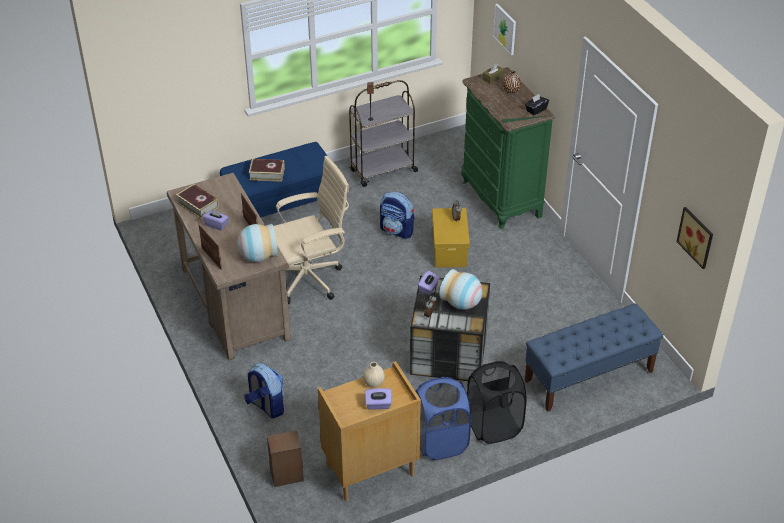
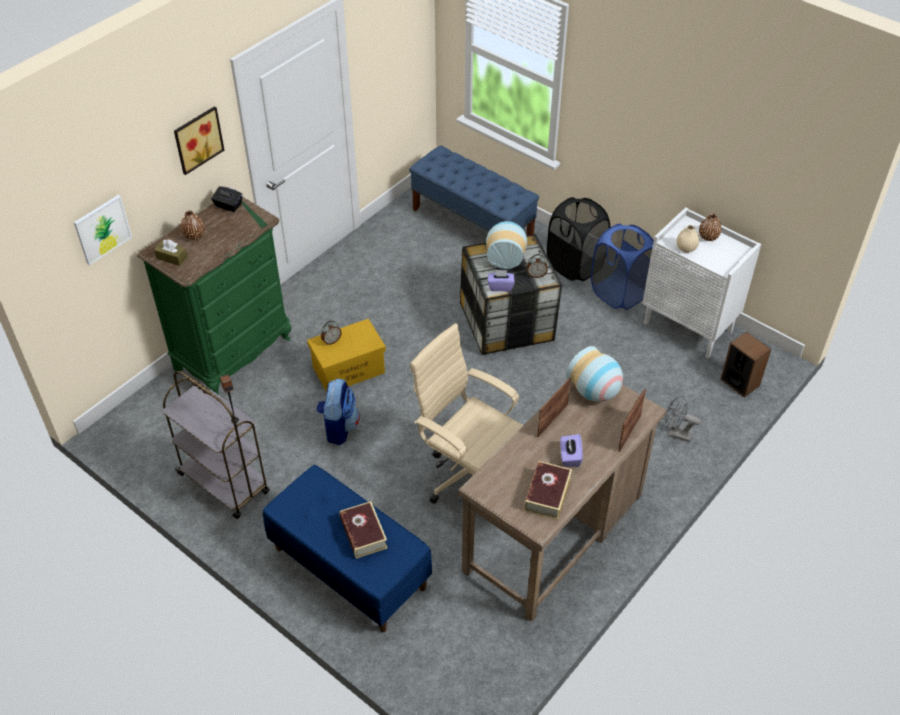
camera: 115 degrees left, 5 degrees up
backpack [244,363,284,419] -> grey fan [665,395,701,442]
brown cabinet [318,361,421,502] -> white cabinet [642,207,761,358]
purple tissue box [365,388,392,410] -> brown vase [699,214,722,241]
picture [677,207,713,269] -> picture moved to [174,106,224,175]

